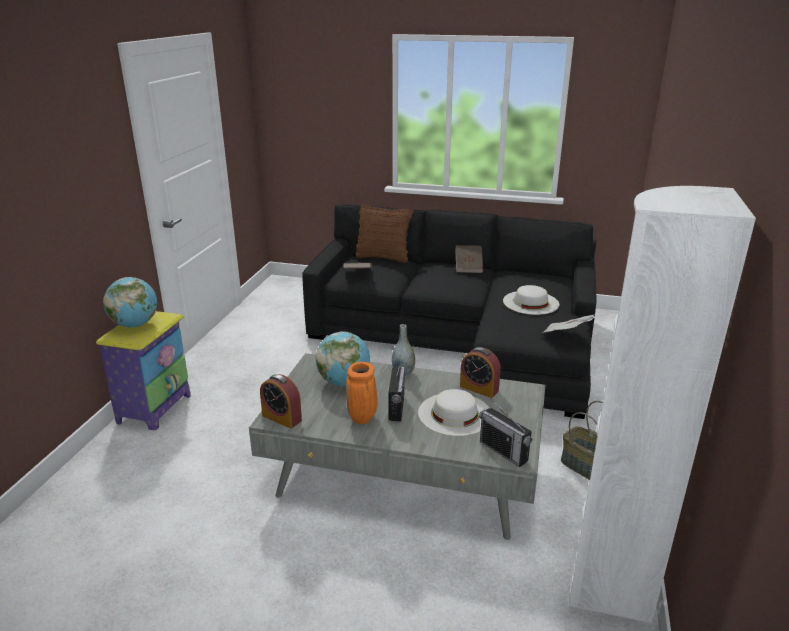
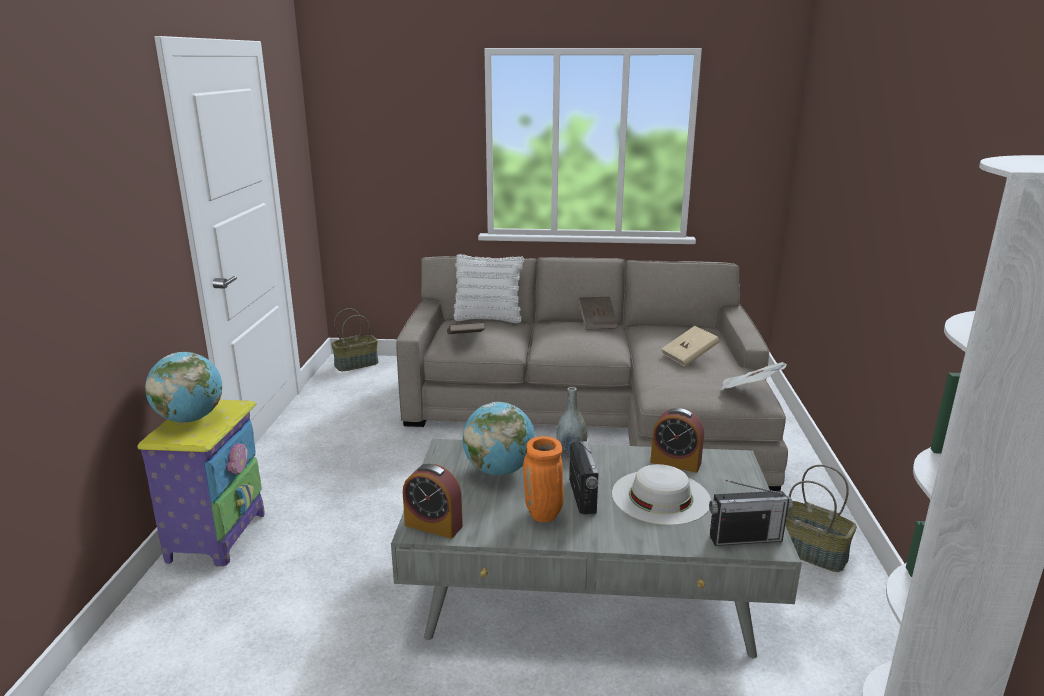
camera: 10 degrees left, 5 degrees down
black sofa [302,204,596,419] -> beige sofa [396,256,788,491]
brown pillow [356,204,414,263] -> white pillow [454,254,524,323]
radio [479,399,532,467] -> radio turned 45 degrees counterclockwise [709,480,793,546]
white hat [503,285,559,315] -> beige book [661,326,720,367]
none -> basket [331,308,378,371]

